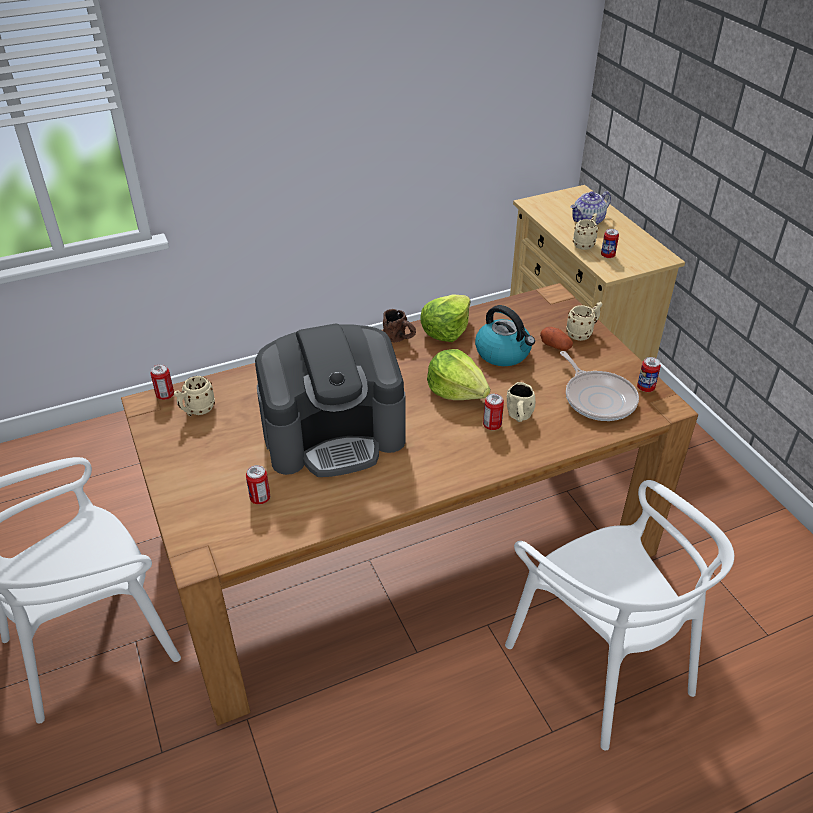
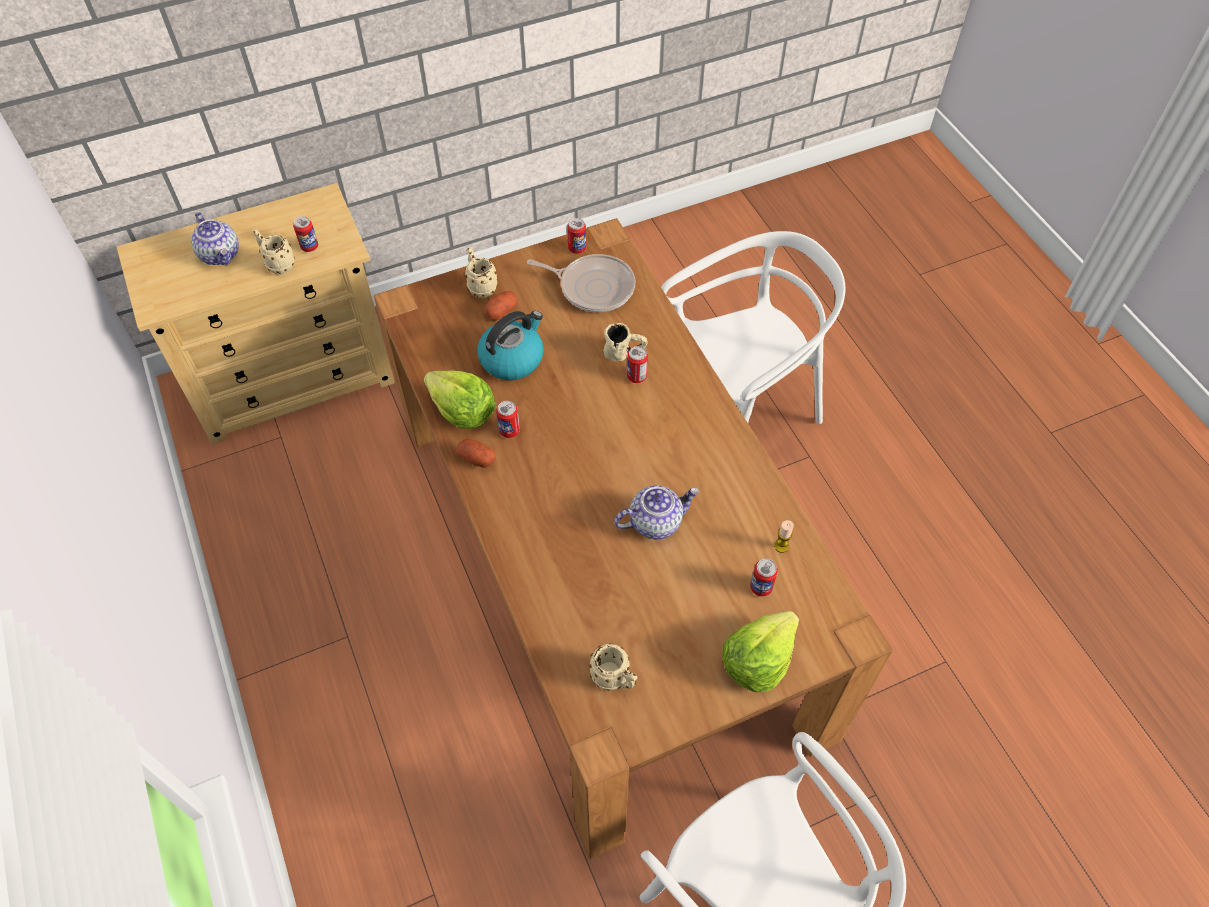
camera: 90 degrees left, 15 degrees up
can [150,364,174,400] -> can moved to [496,401,520,438]
coffee machine [255,323,406,477] -> teapot [614,485,699,539]
brown mug [383,309,416,342] -> potato [456,439,496,468]
lettuce [427,349,490,400] -> lettuce moved to [722,610,799,692]
frying pan [560,351,639,421] -> frying pan turned 45 degrees clockwise [527,254,635,312]
none -> candle [774,520,794,553]

